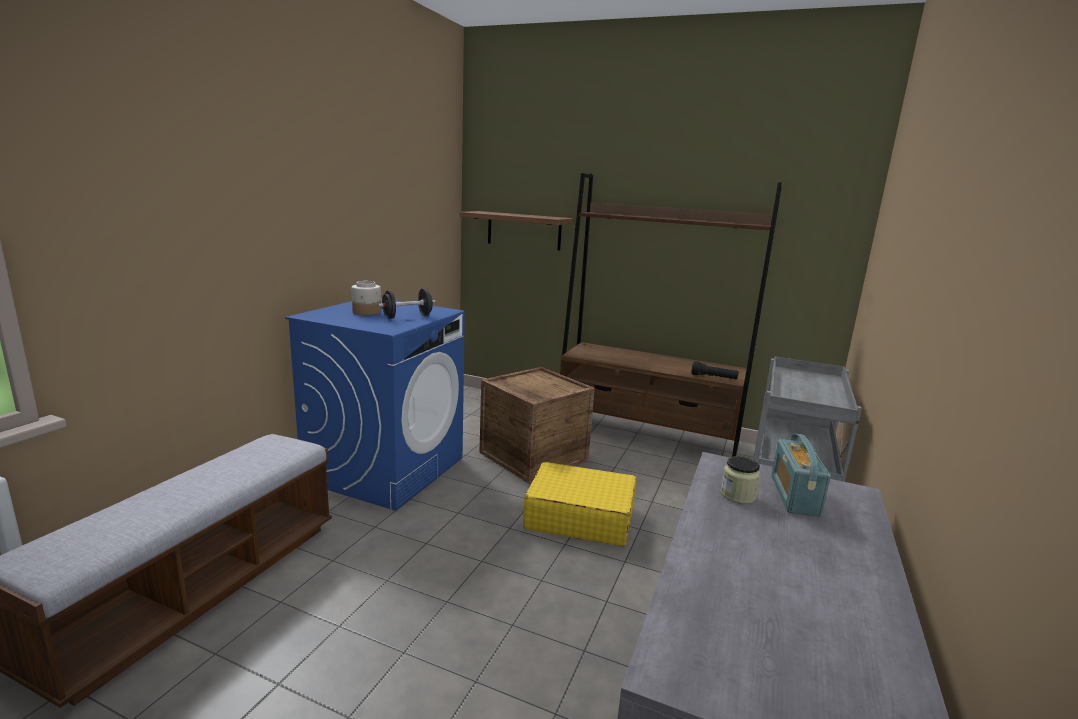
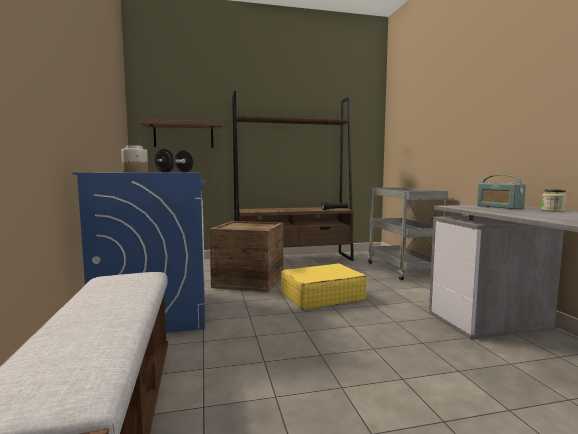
camera: 35 degrees left, 10 degrees down
jar [721,456,760,504] -> jar moved to [541,189,567,212]

